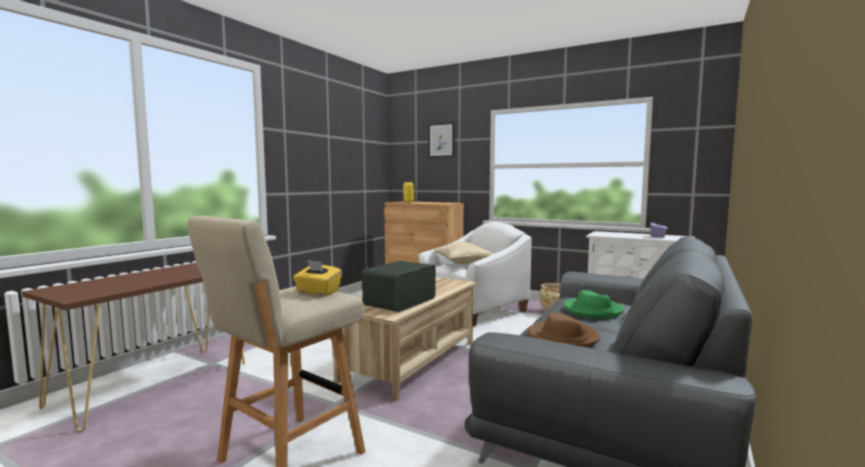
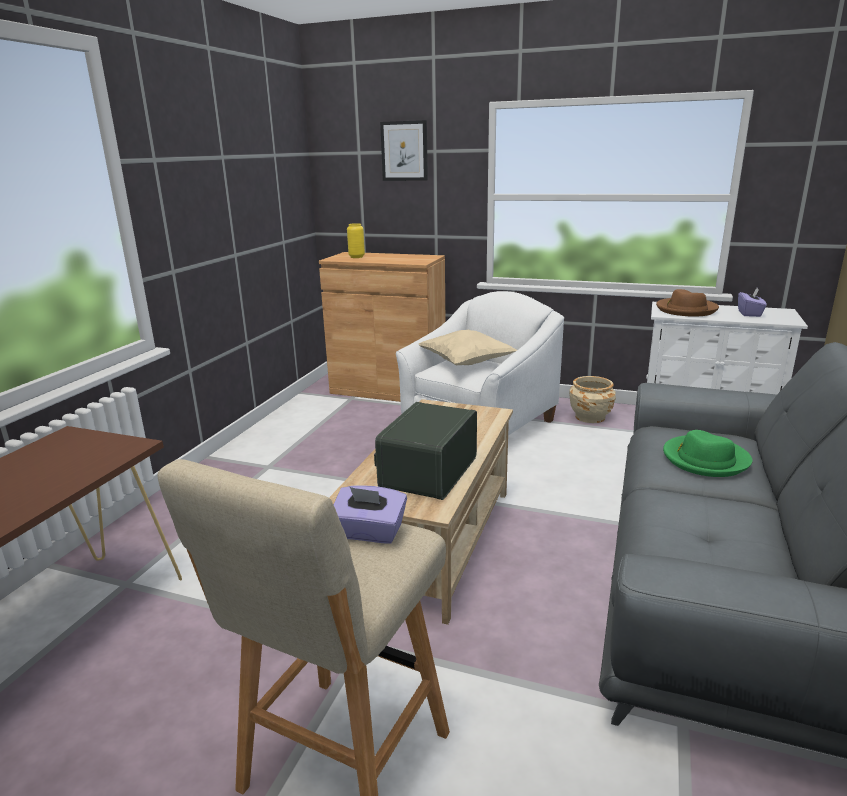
camera: 10 degrees left, 15 degrees up
yellow tissue box [293,260,342,296] -> purple tissue box [333,485,407,544]
brown hat [528,313,600,348] -> brown hat moved to [656,289,719,317]

